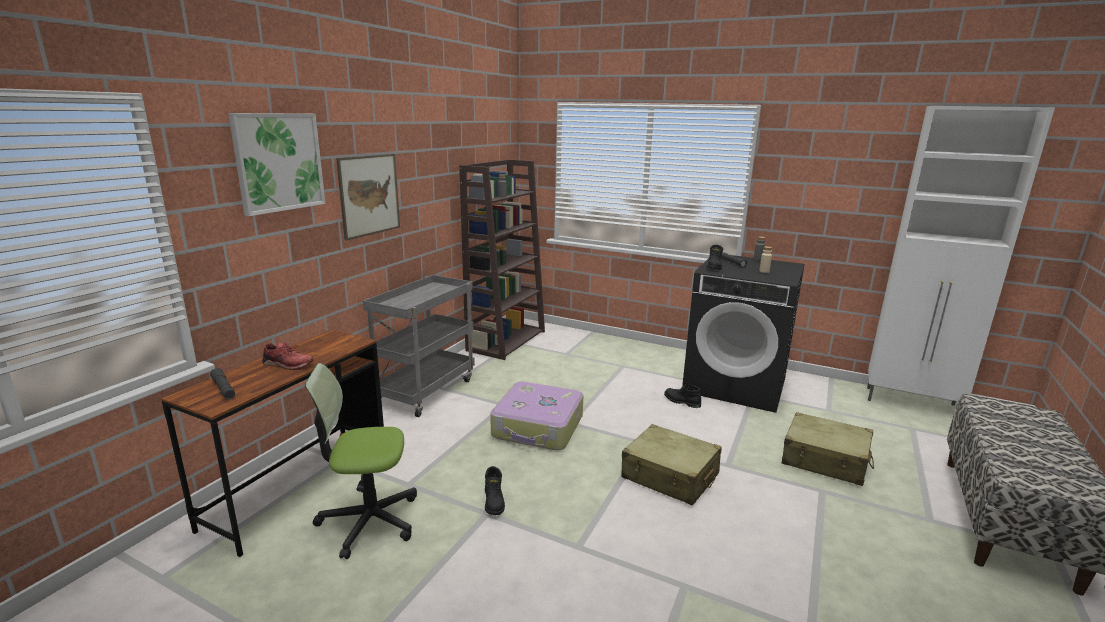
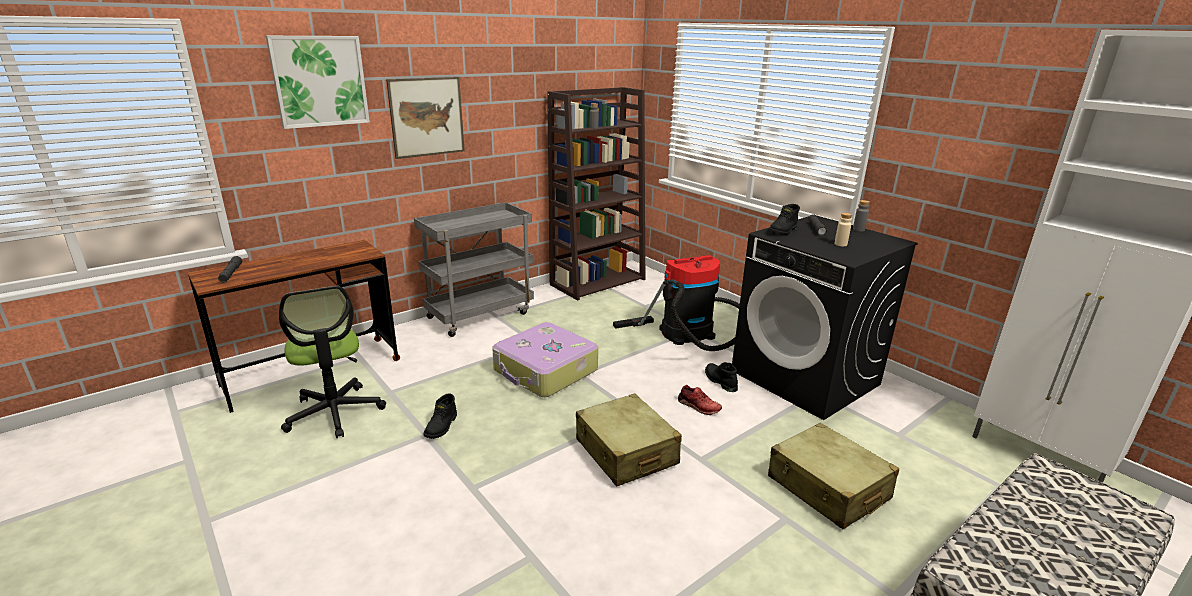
camera: 25 degrees right, 5 degrees up
red shoe [262,342,314,370] -> red shoe moved to [678,385,722,415]
office chair [305,363,417,559] -> office chair turned 135 degrees counterclockwise [279,286,386,438]
none -> vacuum cleaner [613,255,740,351]

